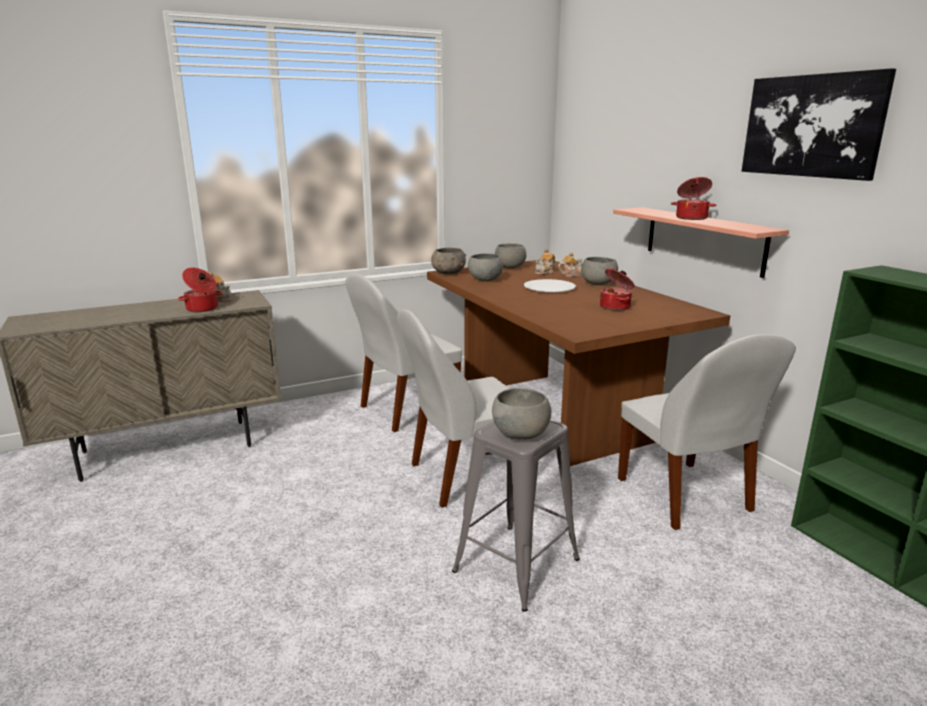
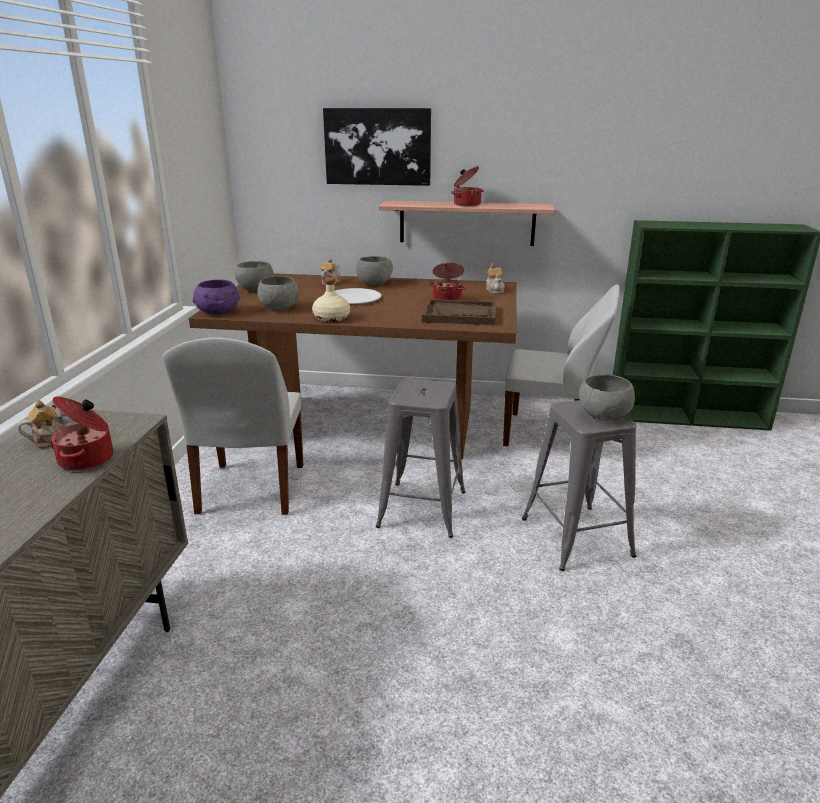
camera: 55 degrees left, 5 degrees up
white chair [397,309,510,508] -> grey stool [376,378,466,538]
grey bowl [431,248,466,274] -> purple bowl [192,279,240,315]
teapot [535,249,555,275] -> teapot moved to [486,264,505,294]
picture [742,68,896,181] -> picture moved to [323,108,431,186]
none -> beige bottle [312,278,350,322]
none -> brown tray [422,299,496,325]

